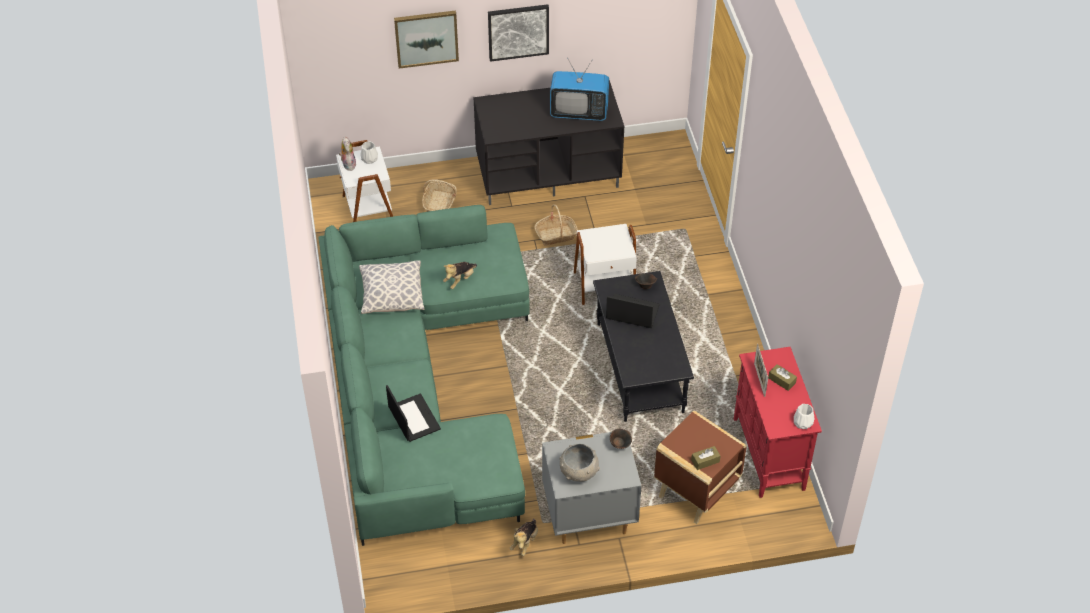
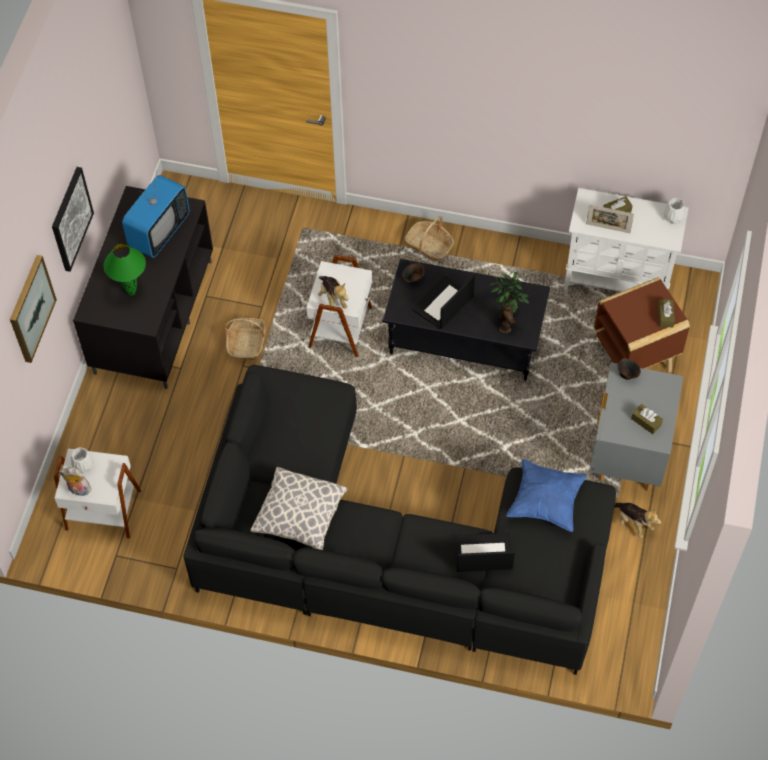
camera: 65 degrees left, 10 degrees up
green sofa [318,205,530,546] -> black sofa [184,365,616,675]
basket [422,179,457,212] -> basket moved to [405,216,454,261]
plush toy [443,262,477,289] -> plush toy moved to [318,276,349,312]
grey bowl [559,444,600,482] -> brown tissue box [631,404,663,434]
red cabinet [734,347,822,498] -> white cabinet [564,188,688,292]
none -> green table lamp [104,244,146,295]
none -> potted plant [489,272,529,333]
none -> blue pillow [506,459,587,532]

